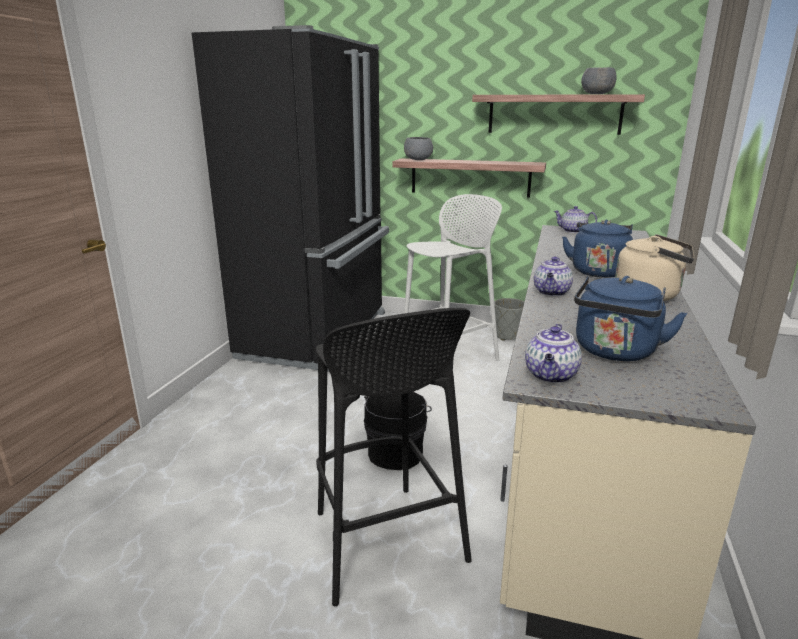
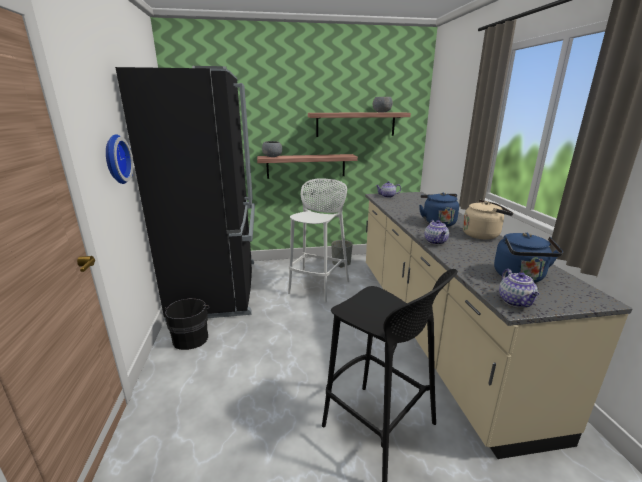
camera: 25 degrees left, 0 degrees up
black bucket [364,392,432,470] -> black bucket moved to [164,298,209,350]
none -> wall clock [106,134,133,184]

